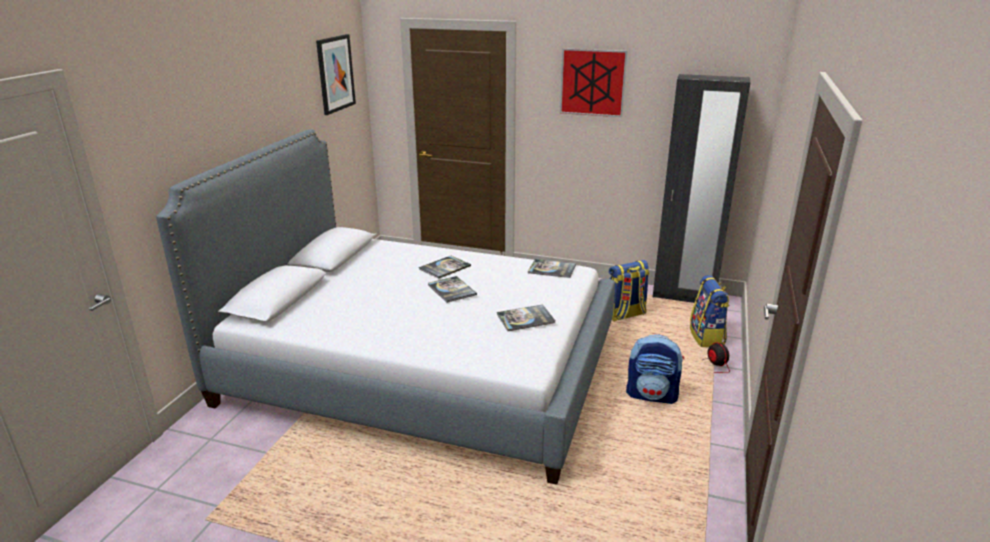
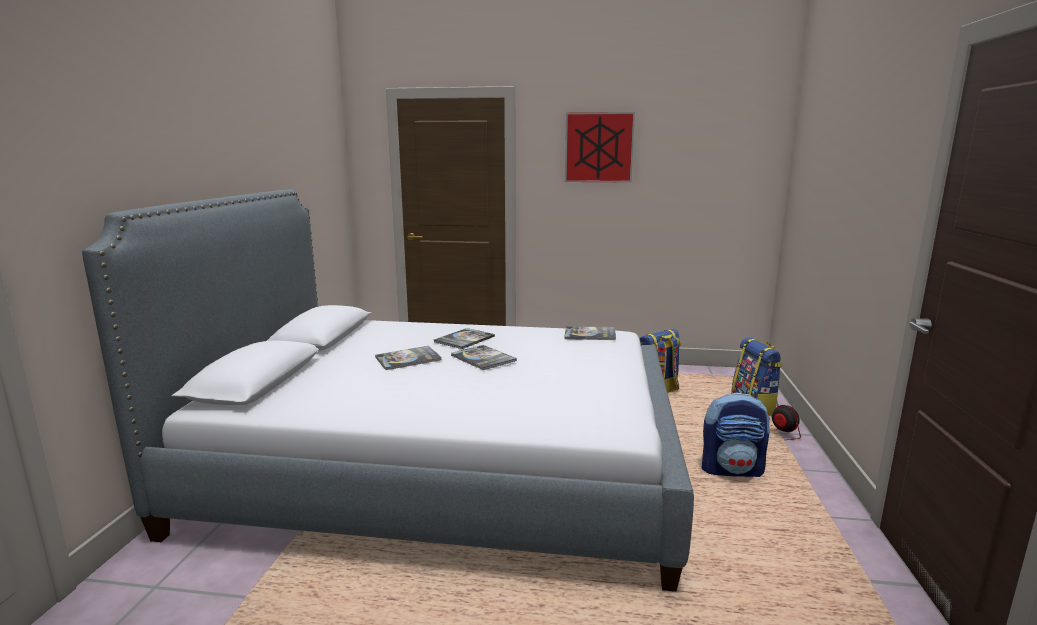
camera: 10 degrees left, 10 degrees down
picture [316,34,356,115] -> none
book [497,304,555,331] -> book moved to [375,346,442,370]
black wardrobe [653,74,751,303] -> none

